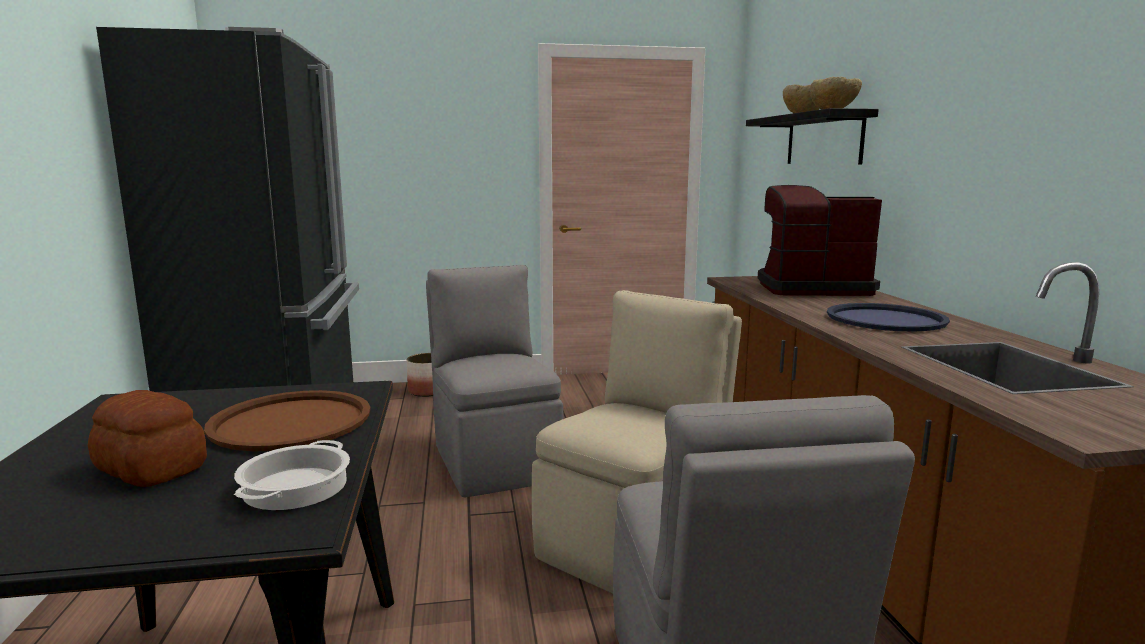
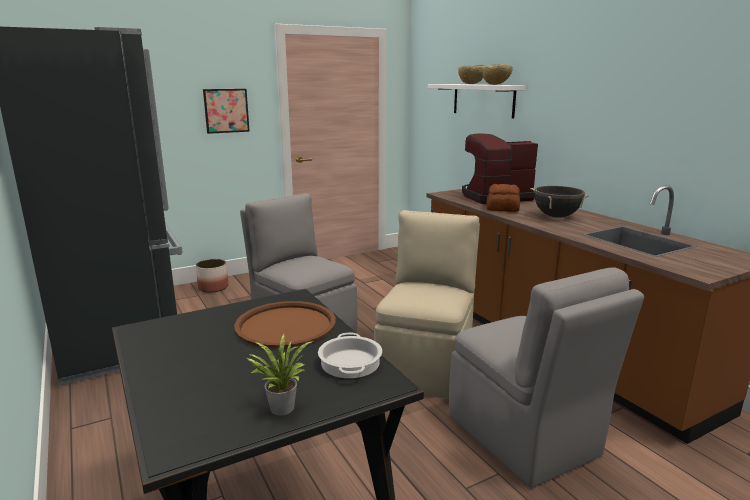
camera: 20 degrees left, 5 degrees up
bread [88,390,207,487] -> bread moved to [487,184,520,212]
black shelf [746,108,879,164] -> white shelf [428,84,525,119]
blue tray [827,303,950,331] -> black cooking pot [530,186,590,218]
none -> picture [203,89,250,134]
none -> potted plant [247,334,313,416]

